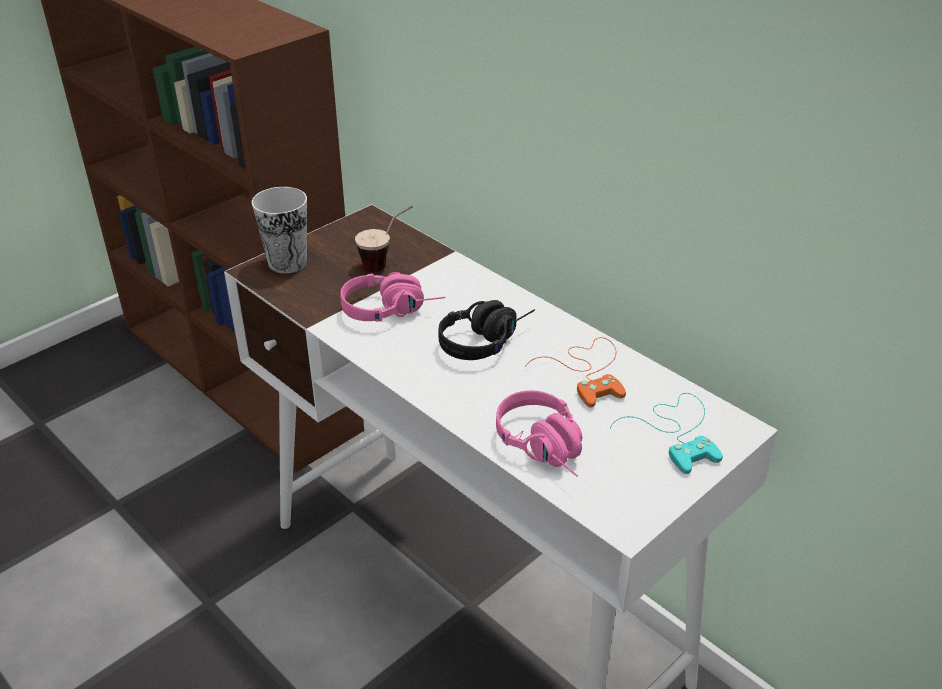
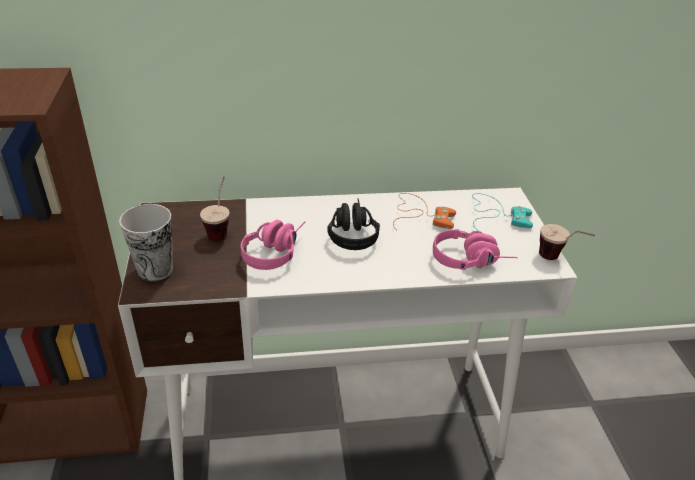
camera: 55 degrees left, 0 degrees up
none -> cup [539,224,595,260]

